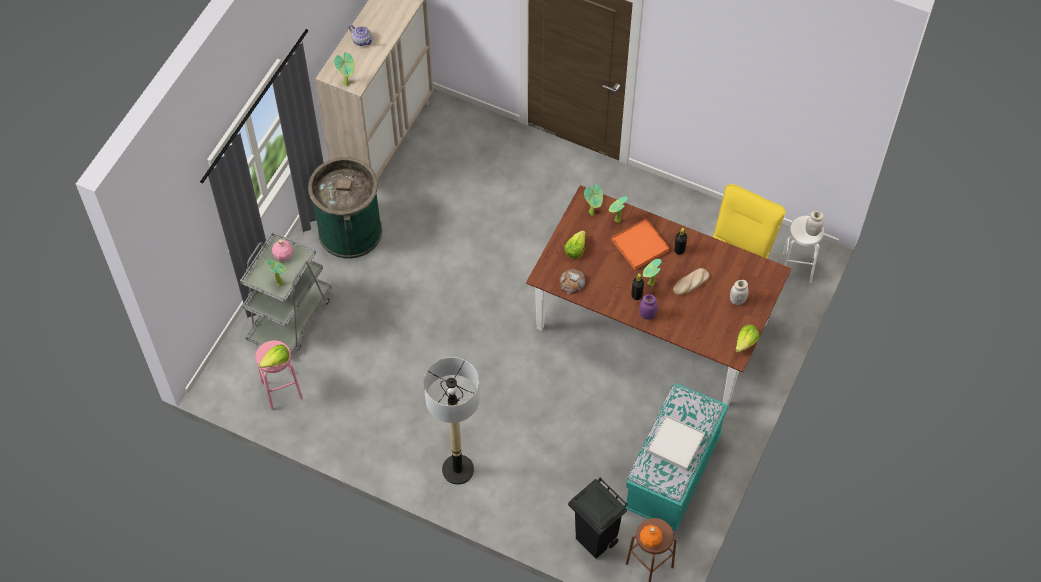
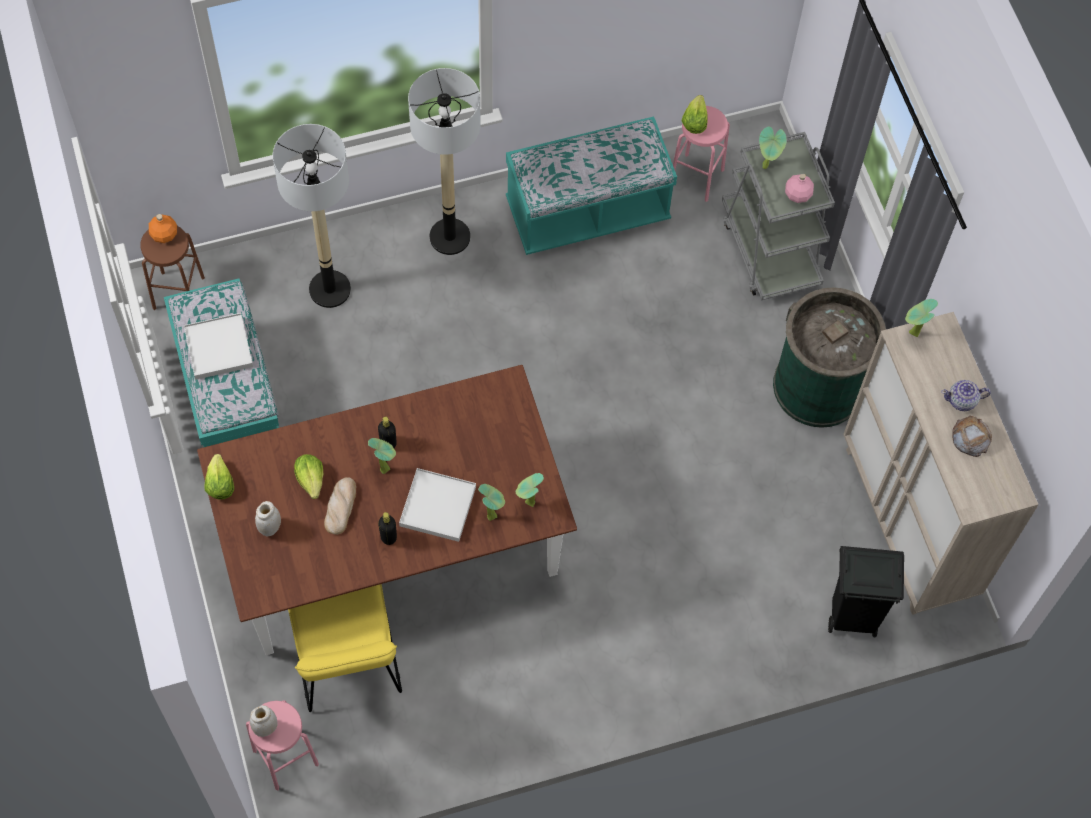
camera: 135 degrees right, 5 degrees up
bread [559,269,585,295] -> bread moved to [952,415,992,457]
lettuce [564,231,586,259] -> lettuce moved to [294,454,323,499]
black trash can [568,477,628,558] -> black trash can moved to [828,546,904,637]
orange tray [612,219,670,270] -> white tray [399,468,476,542]
purple jar [639,294,658,320] -> none
white stool [782,216,824,283] -> pink stool [246,700,319,790]
none -> floor lamp [272,124,351,308]
none -> turquoise bench [506,117,677,255]

